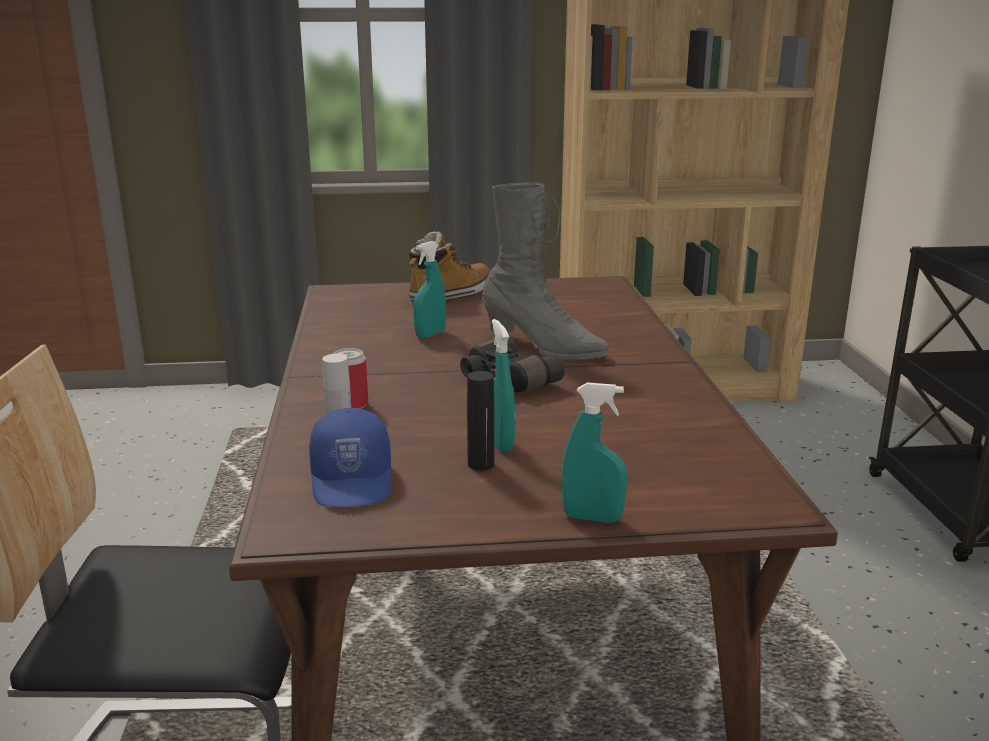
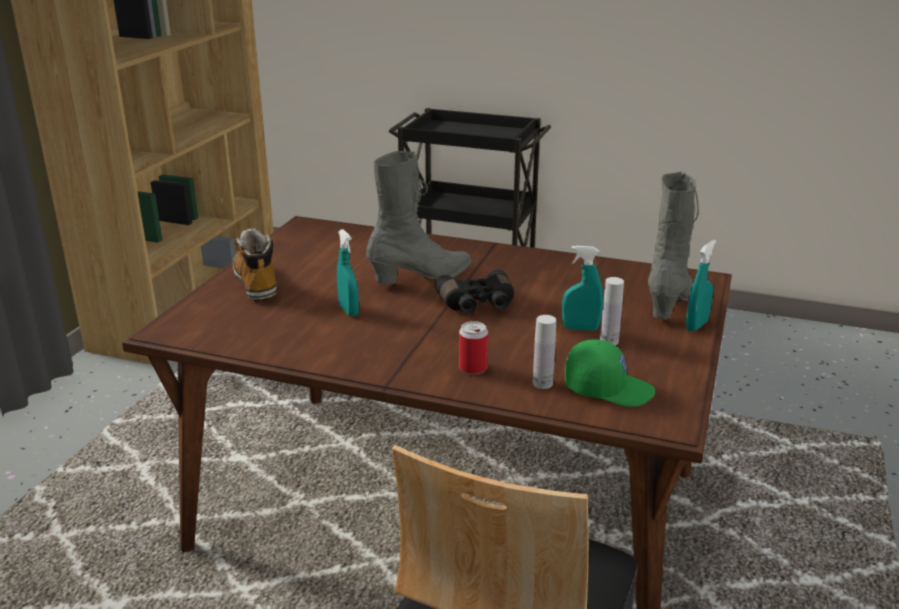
camera: 65 degrees left, 5 degrees up
blue cap [309,408,391,507] -> green cap [565,339,655,407]
black bottle [467,371,494,471] -> white bottle [600,277,624,345]
none -> grey boot [648,171,699,320]

